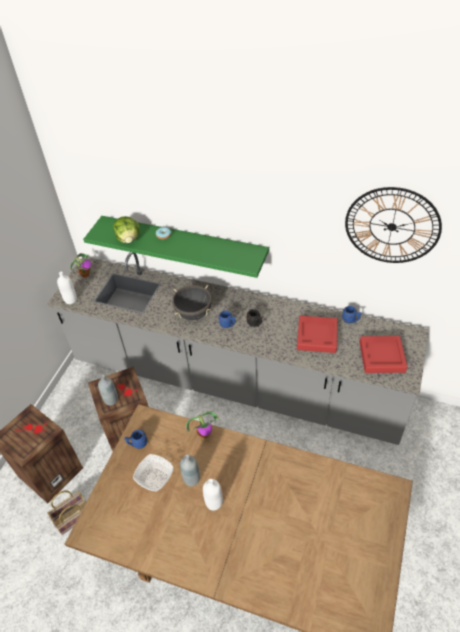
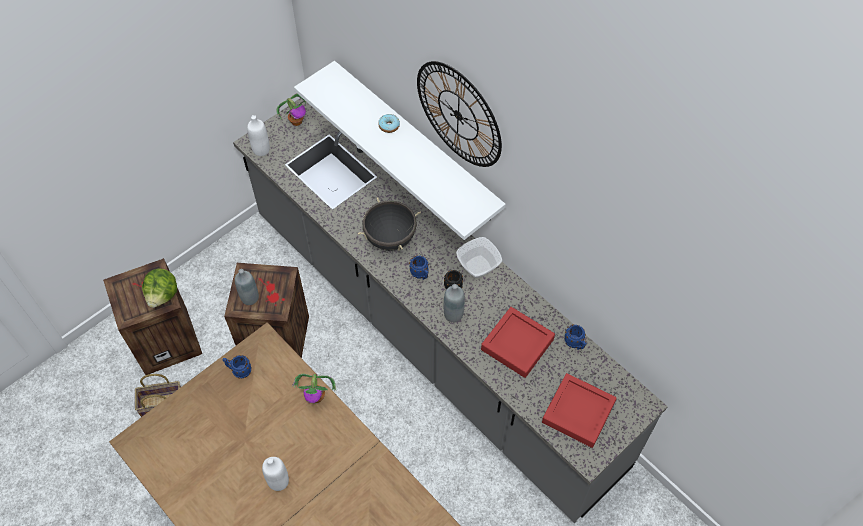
camera: 25 degrees right, 10 degrees up
green shelf [83,216,269,278] -> white shelf [294,61,506,240]
lettuce [113,216,140,243] -> lettuce moved to [142,268,177,308]
bowl [133,454,174,491] -> bowl moved to [456,237,502,278]
grey bottle [180,454,200,486] -> grey bottle moved to [444,284,465,322]
wall clock [345,187,442,263] -> wall clock moved to [417,61,502,167]

